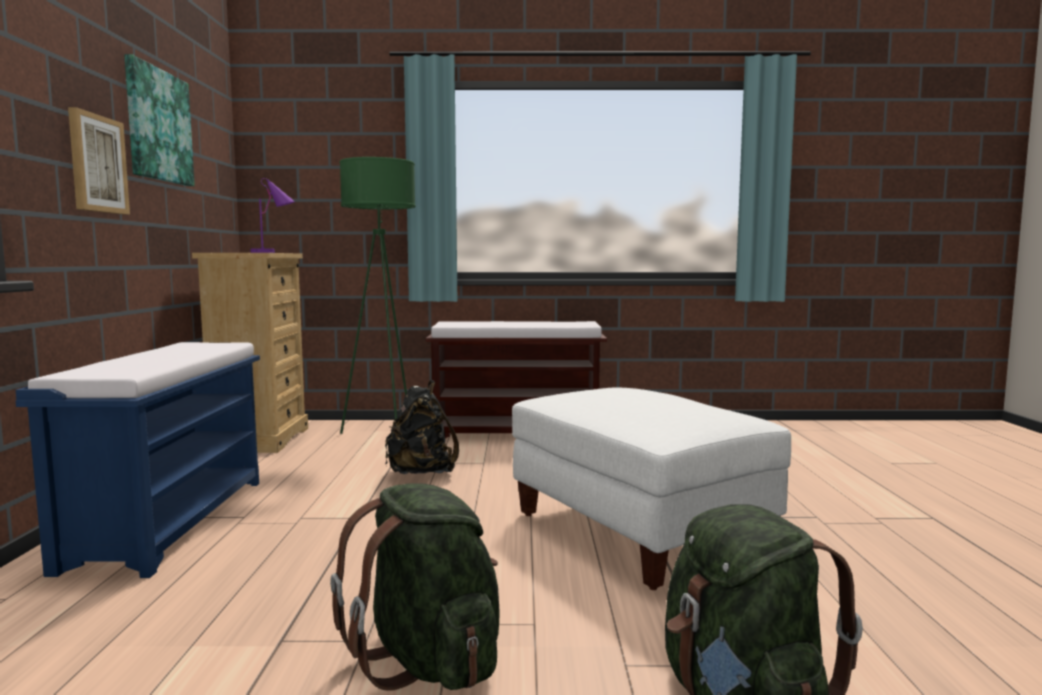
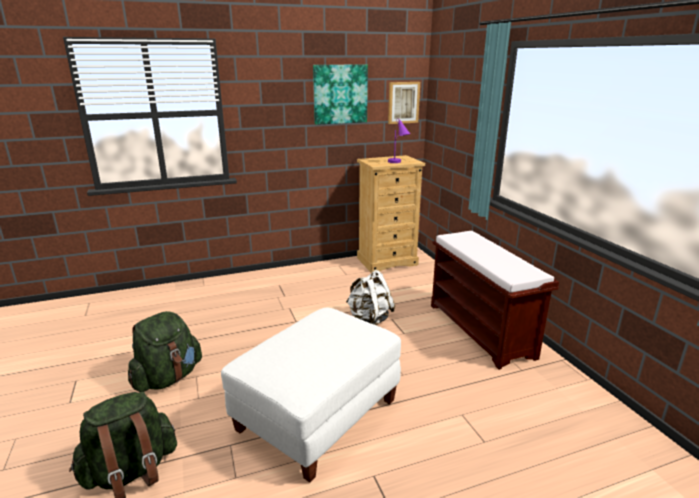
camera: 70 degrees right, 15 degrees up
blue bench [16,342,260,578] -> none
picture [68,107,130,214] -> picture moved to [388,82,420,124]
green floor lamp [340,157,416,434] -> none
black backpack [385,380,459,474] -> white backpack [346,270,395,325]

